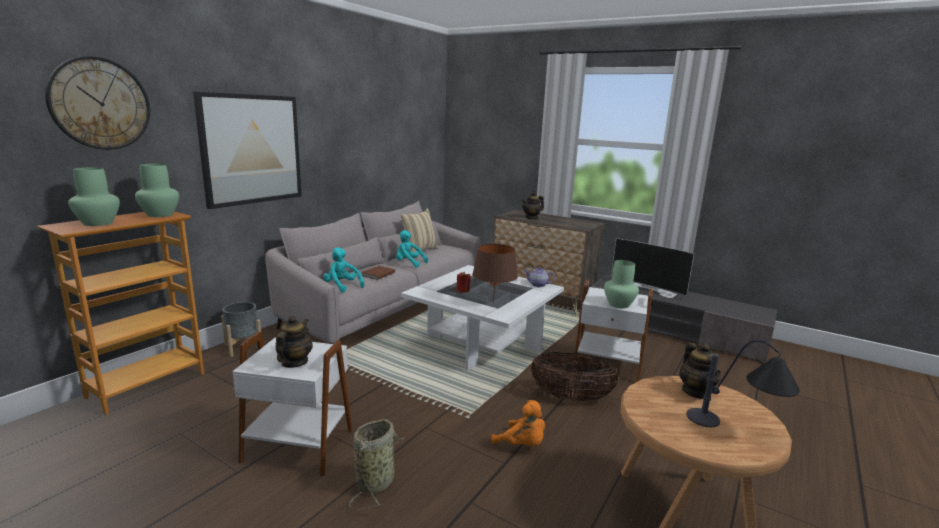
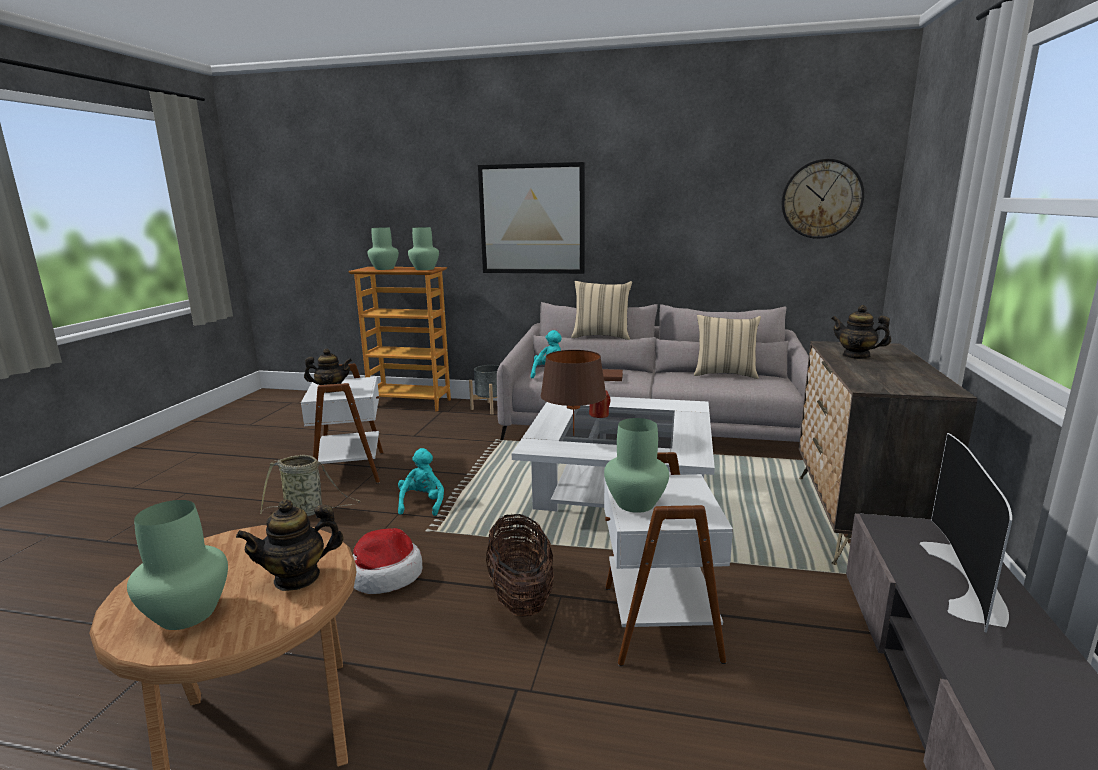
camera: 70 degrees right, 0 degrees up
wall clock [45,56,150,150] -> wall clock moved to [782,159,864,239]
turquoise plush toy [396,230,428,267] -> turquoise plush toy moved to [398,448,444,516]
orange plush toy [491,400,545,446] -> hat [353,528,423,594]
teapot [524,267,555,287] -> none
table lamp [687,340,800,427] -> green vase [127,500,228,630]
none -> beige pillow [571,281,632,340]

